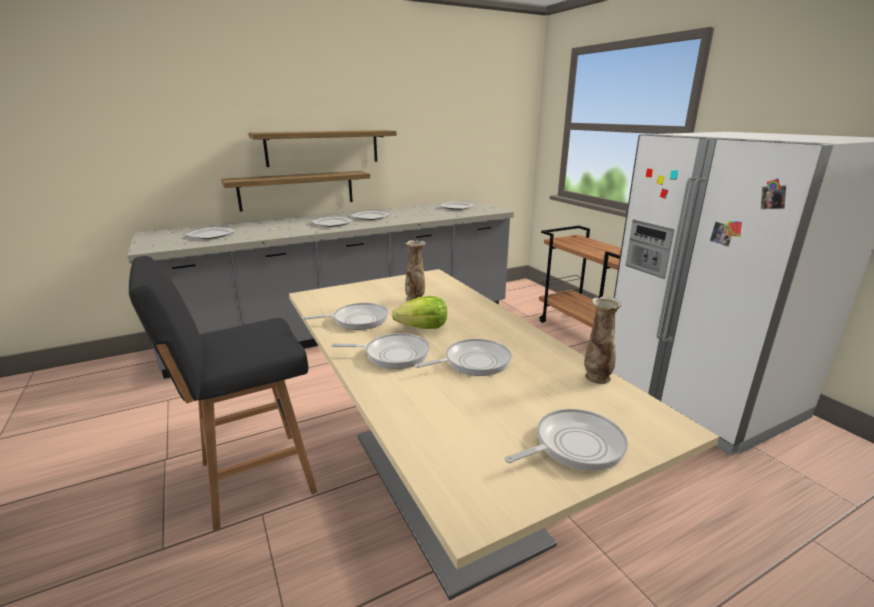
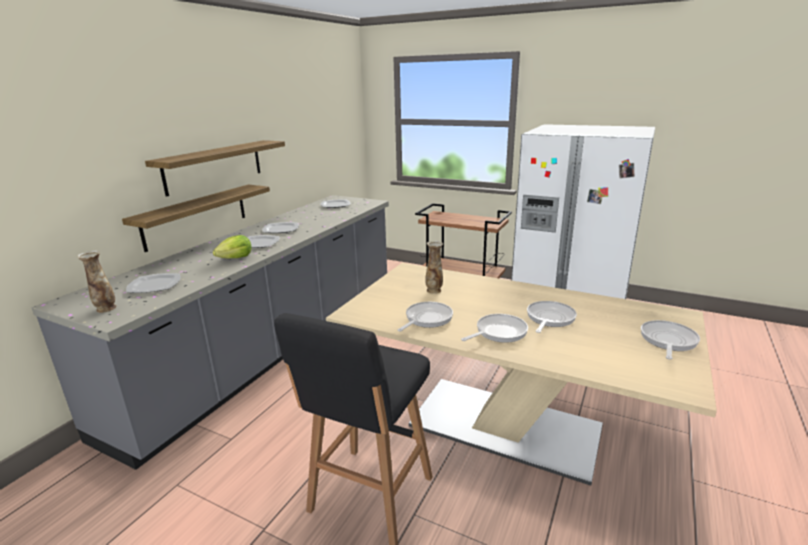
camera: 35 degrees left, 0 degrees up
lettuce [392,296,447,329] -> lettuce moved to [213,235,251,258]
vase [585,297,622,384] -> vase moved to [77,250,116,313]

